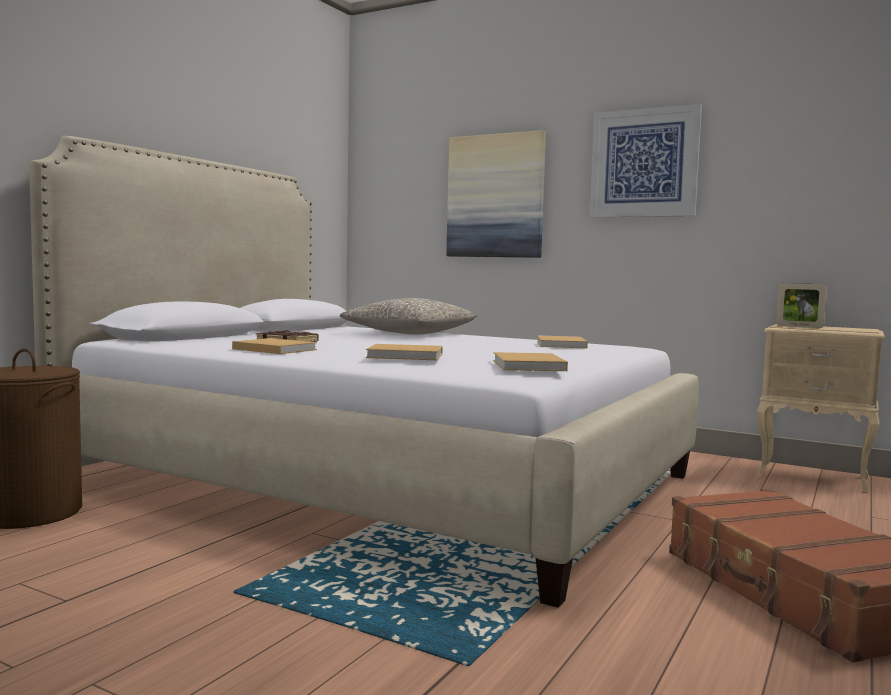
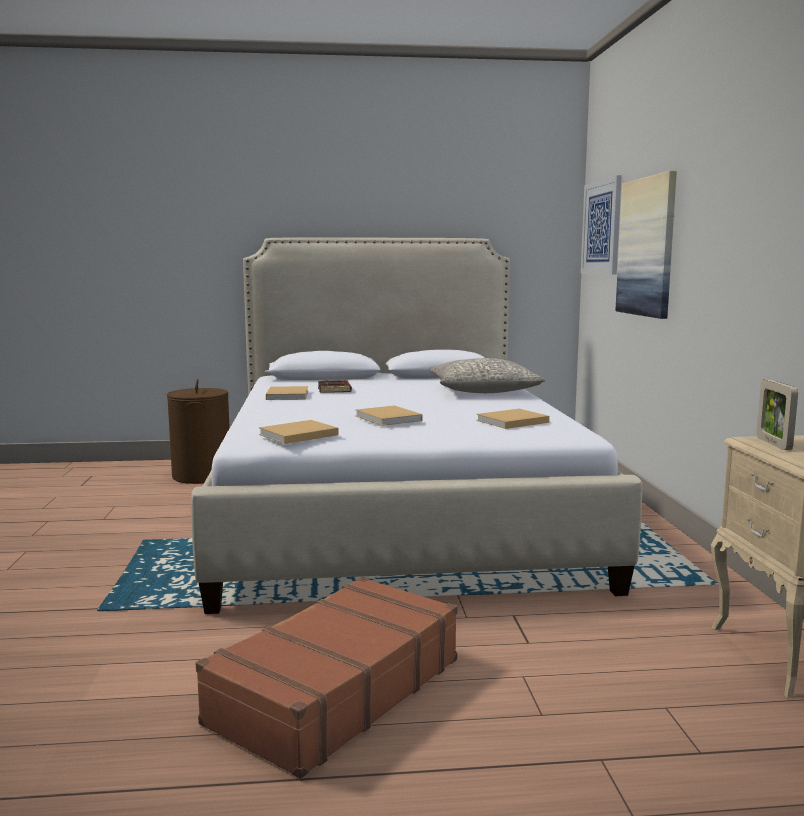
camera: 55 degrees right, 5 degrees up
beige book [366,344,443,360] -> beige book moved to [355,405,422,426]
picture [590,104,702,217] -> picture moved to [581,175,622,275]

